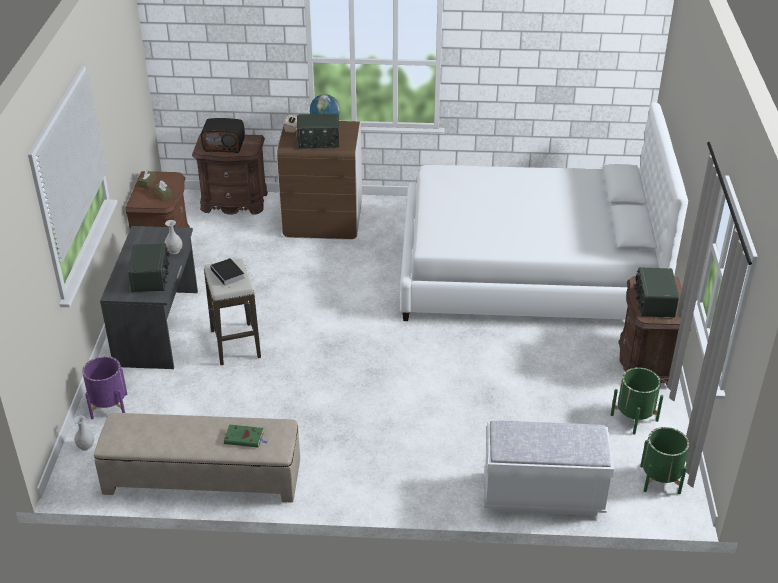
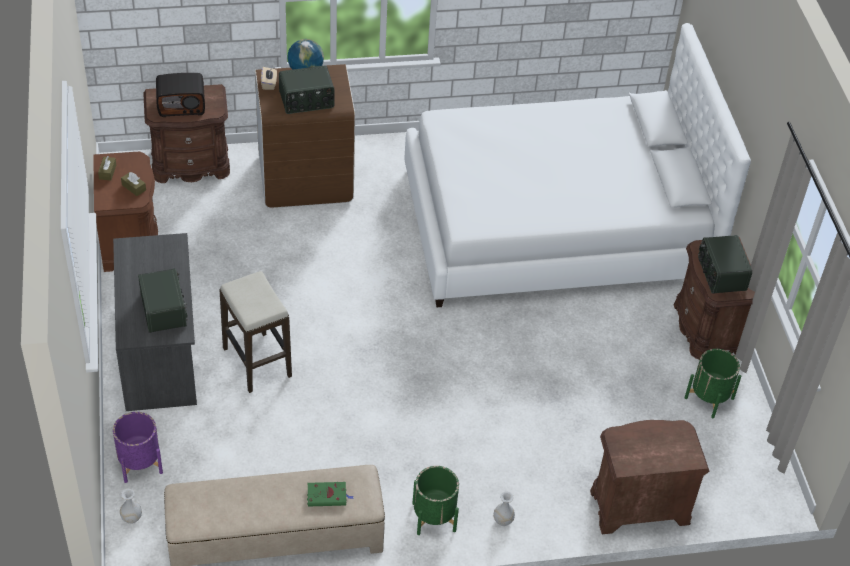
camera: 15 degrees left, 10 degrees up
white vase [165,220,182,254] -> white vase moved to [493,492,515,526]
book [210,258,245,287] -> none
white bench [484,421,614,516] -> brown nightstand [590,420,710,534]
green planter [640,427,689,494] -> green planter moved to [412,466,459,535]

